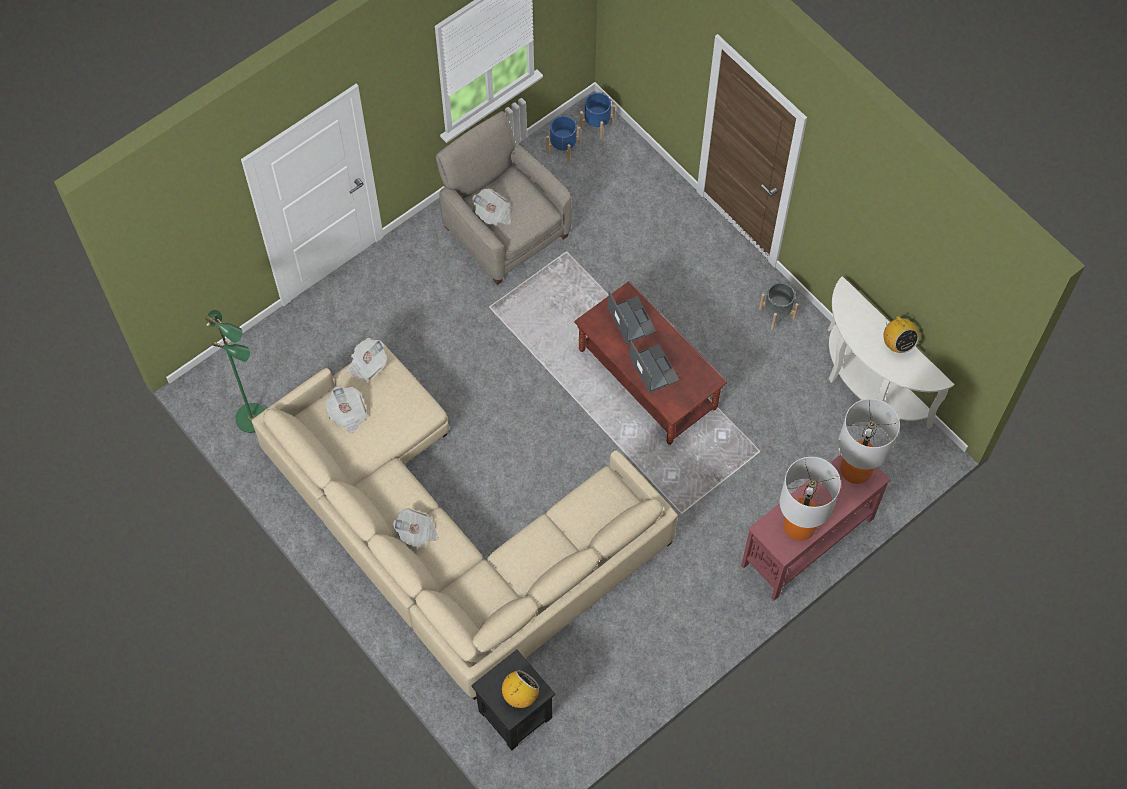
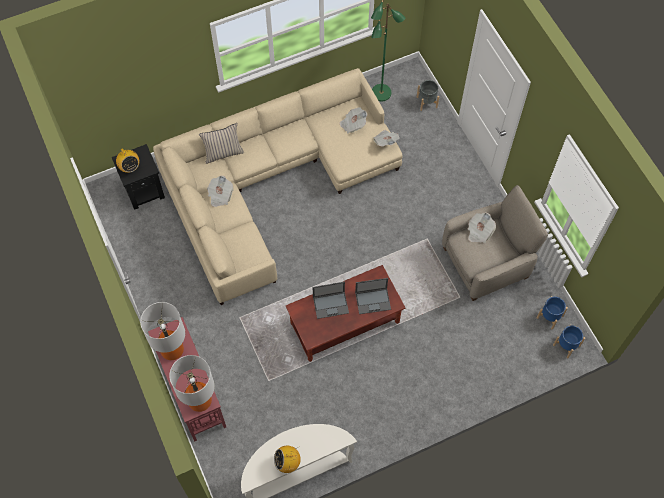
camera: 105 degrees right, 0 degrees up
newspaper [393,508,439,548] -> newspaper moved to [207,176,234,207]
grey planter [759,283,799,330] -> grey planter moved to [417,80,439,111]
none -> beige pillow [199,123,244,164]

